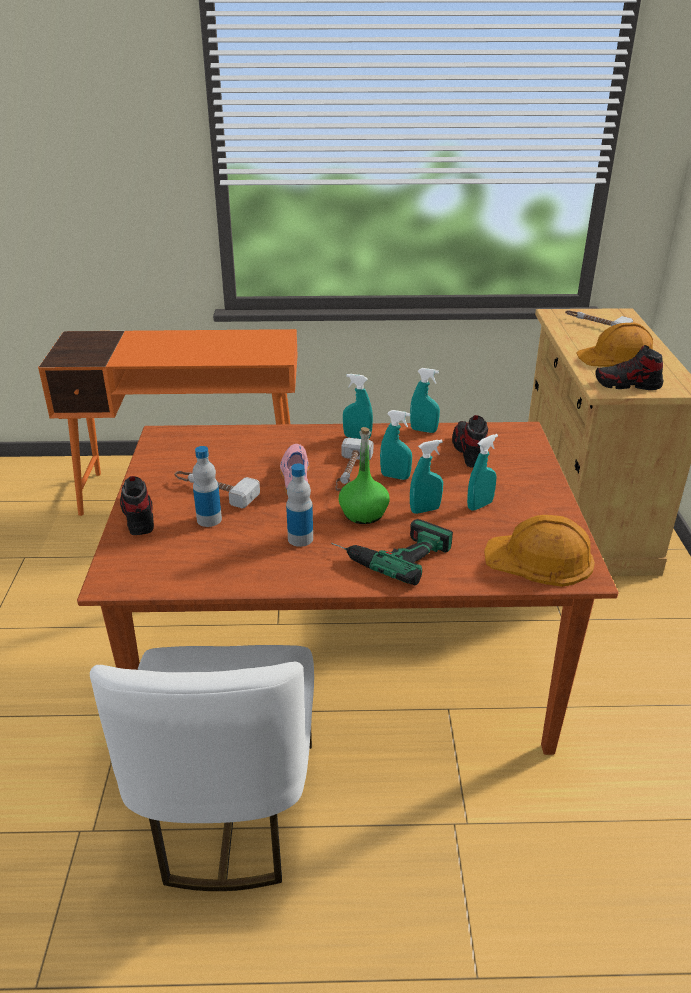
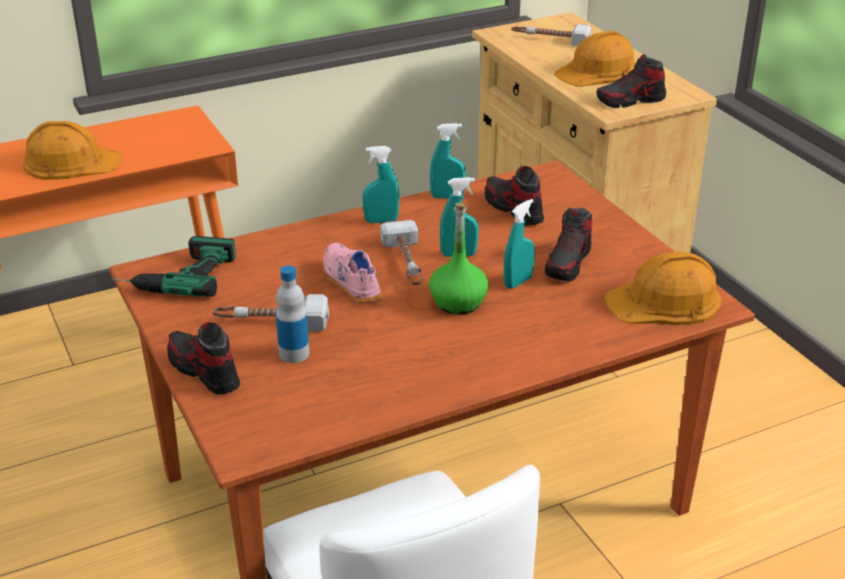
camera: 25 degrees left, 0 degrees up
bottle [286,463,313,547] -> none
power drill [331,519,453,585] -> power drill moved to [112,236,236,297]
turquoise spray bottle [467,434,498,510] -> shoe [545,207,592,281]
none -> orange hard hat [22,121,121,180]

